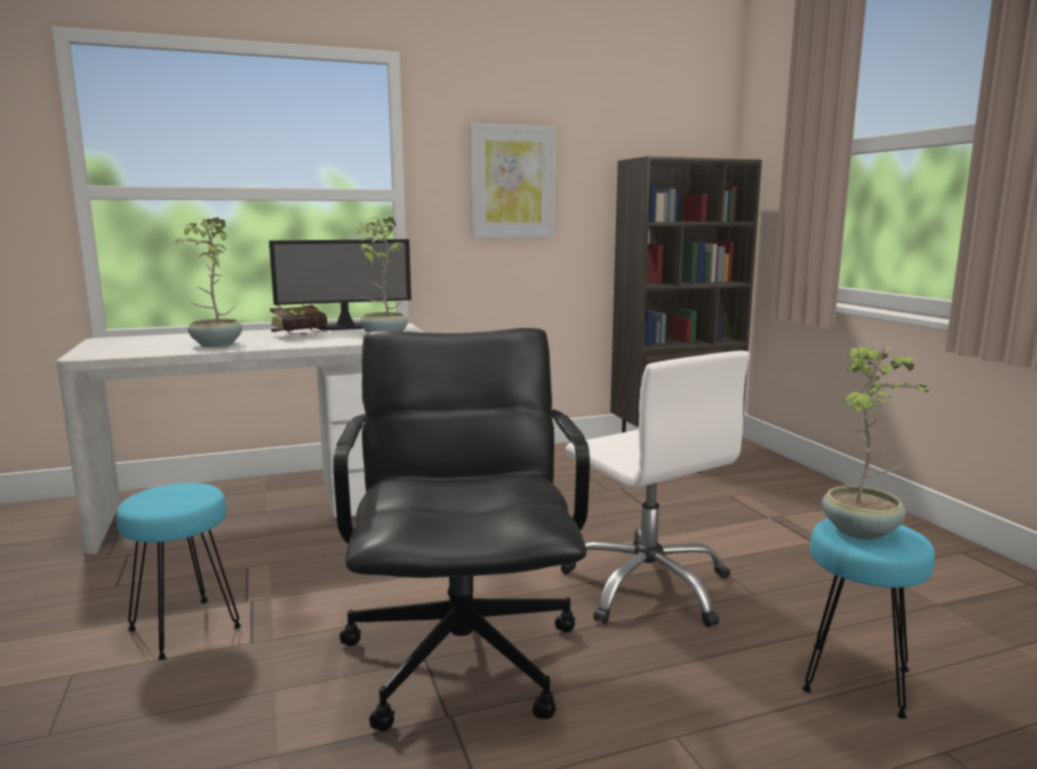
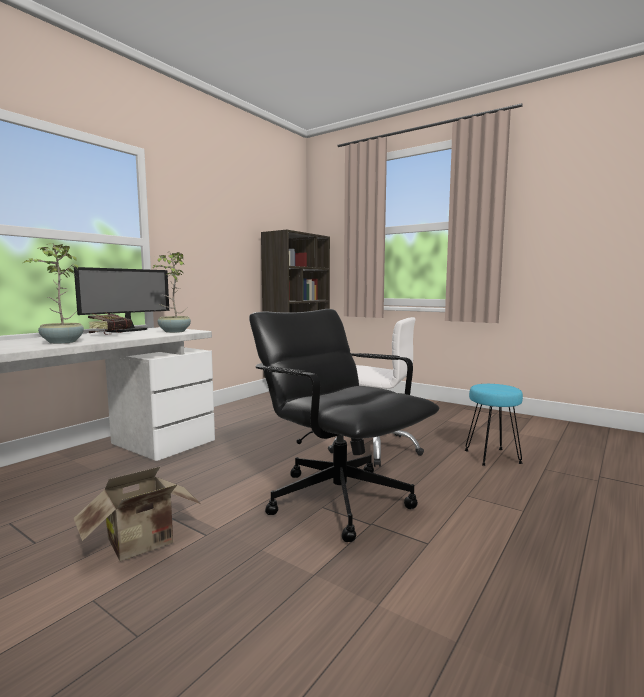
camera: 35 degrees left, 5 degrees down
turquoise stool [116,483,241,660] -> cardboard box [74,467,200,561]
picture [469,123,556,238] -> none
potted plant [822,346,929,540] -> none

